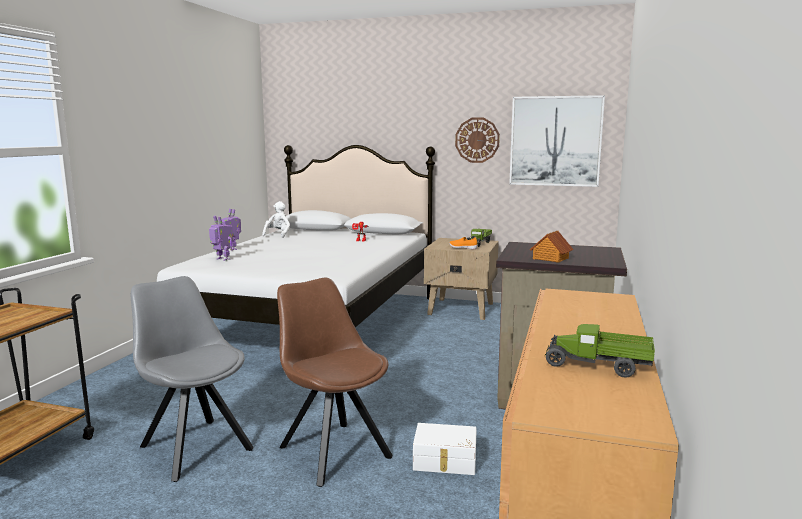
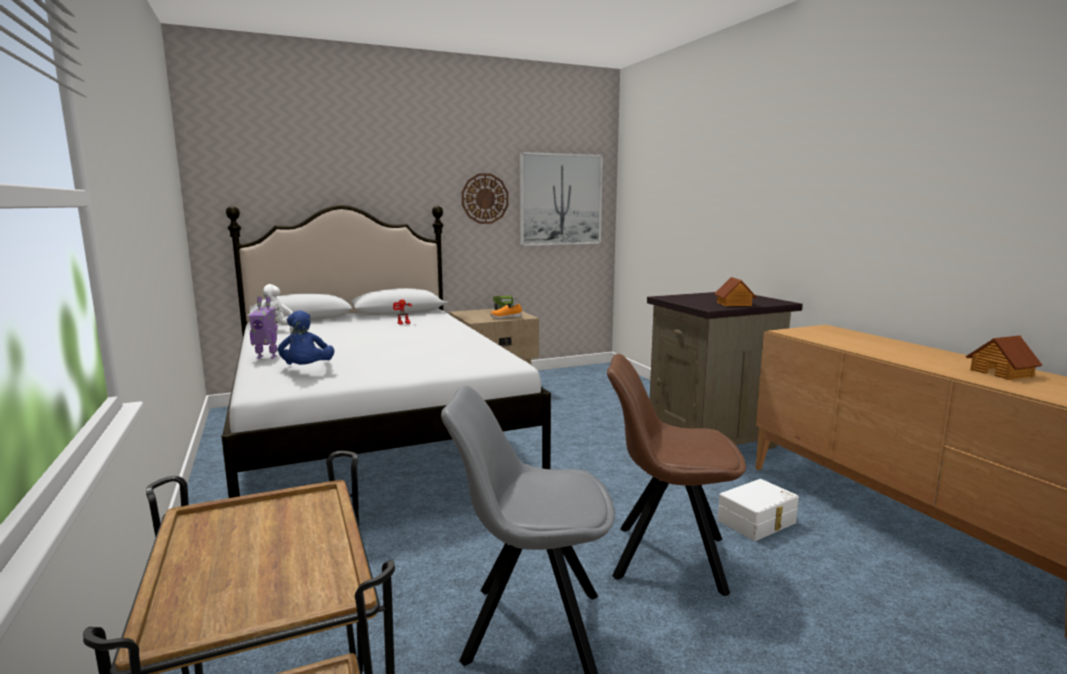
camera: 40 degrees left, 0 degrees up
toy robot [209,216,233,261] -> blue plush toy [278,310,334,365]
toy truck [545,324,655,378] -> toy house [966,335,1042,380]

